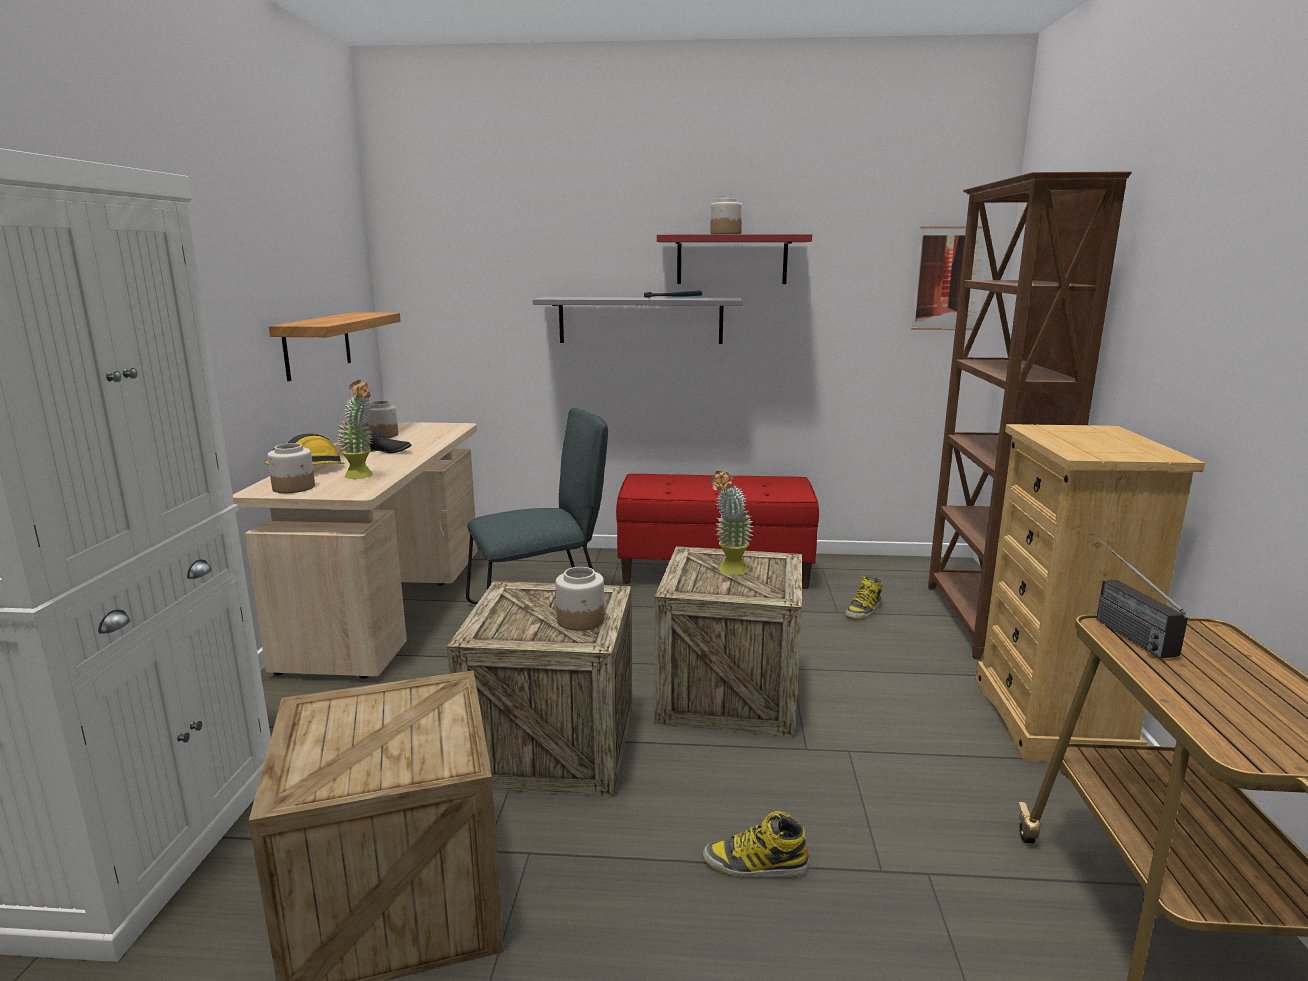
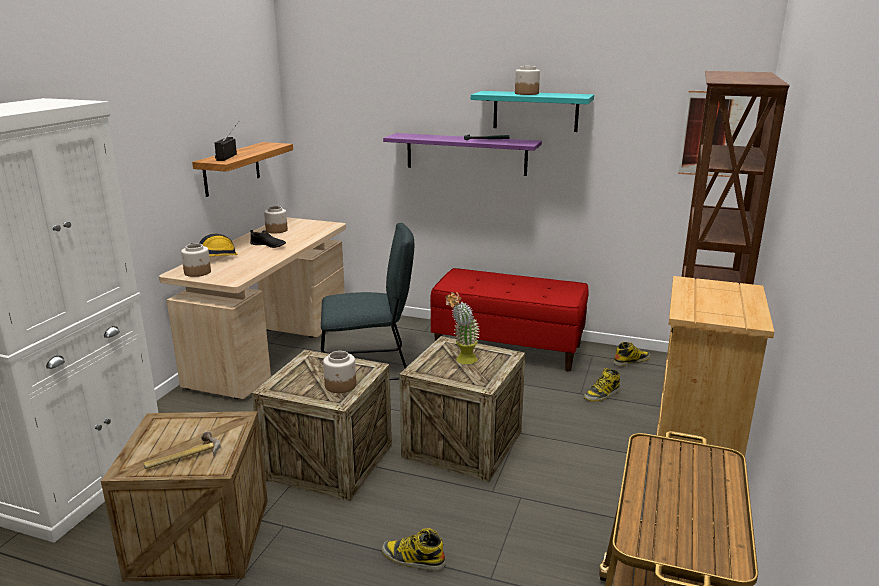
camera: 15 degrees right, 5 degrees up
potted plant [336,380,373,479] -> none
grey shelf [533,297,743,344] -> purple shelf [383,133,542,176]
red shelf [657,234,812,284] -> turquoise shelf [471,91,594,132]
radio [1091,533,1188,659] -> radio moved to [214,121,239,161]
none -> hammer [143,431,221,469]
none -> boot [613,342,650,366]

